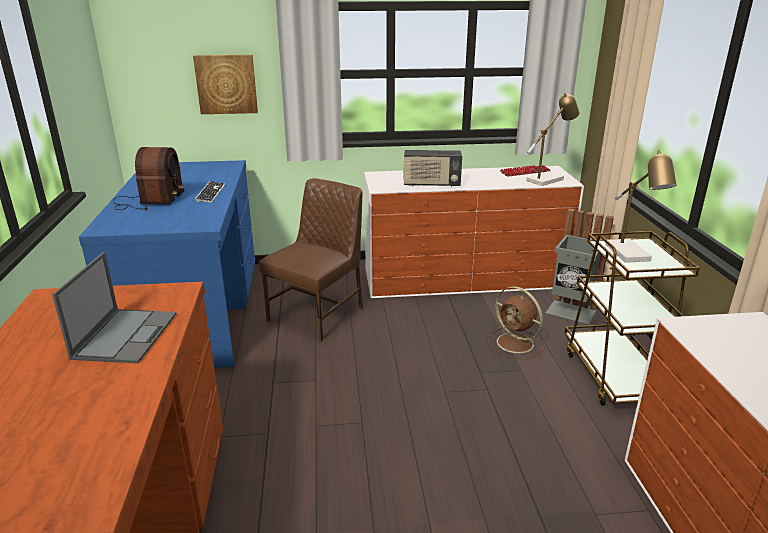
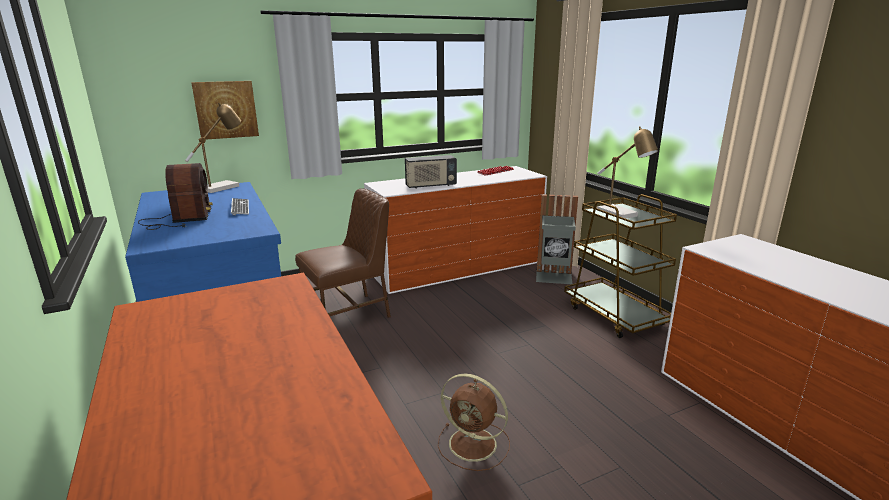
camera: 20 degrees left, 5 degrees down
laptop [52,252,177,363] -> none
brown chair [259,178,363,341] -> brown chair turned 45 degrees clockwise [295,188,391,318]
brown fan [488,286,545,359] -> brown fan moved to [438,374,510,471]
table lamp [526,93,580,186] -> table lamp moved to [185,103,241,193]

